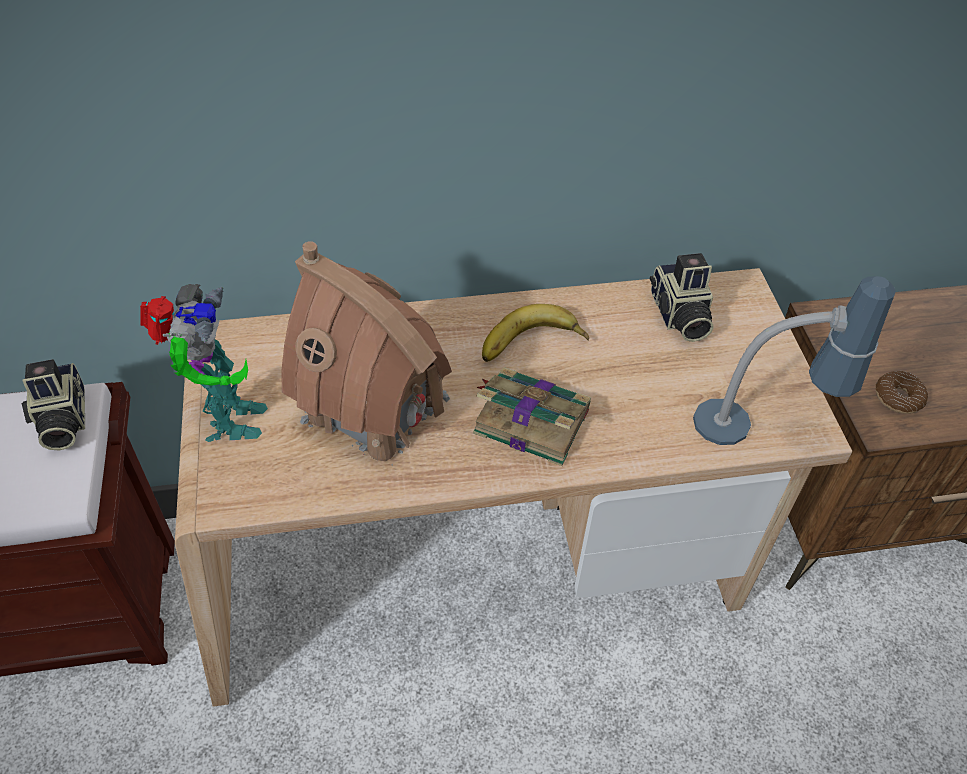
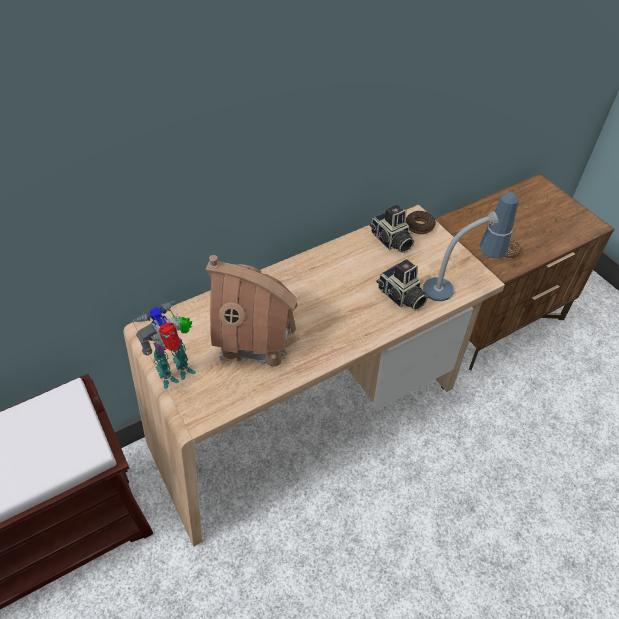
camera: 20 degrees left, 0 degrees up
camera [22,359,85,451] -> camera moved to [377,259,428,311]
toy robot [140,284,268,442] -> toy robot turned 105 degrees counterclockwise [133,301,196,389]
book [473,367,591,466] -> none
banana [482,304,589,362] -> none
none -> donut [406,211,436,234]

